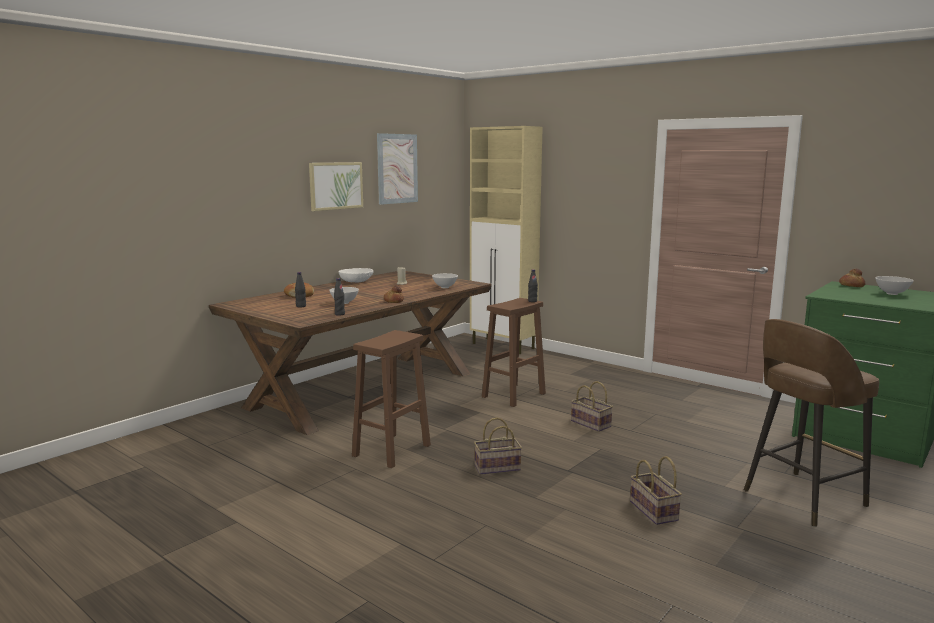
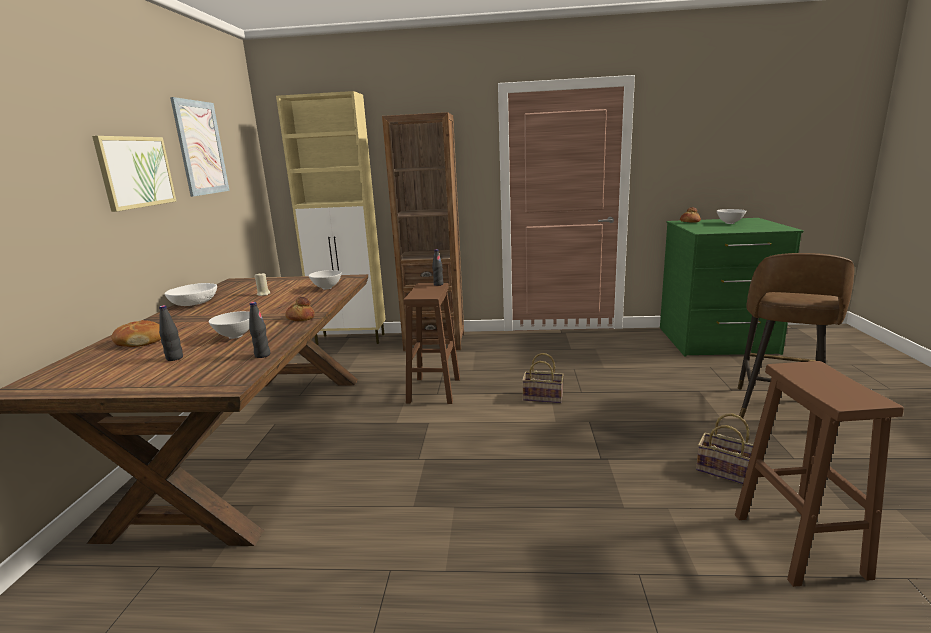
camera: 35 degrees left, 5 degrees up
brown stool [352,330,431,468] -> brown stool moved to [735,361,904,587]
basket [474,417,522,475] -> none
none -> brown bookcase [382,112,464,351]

